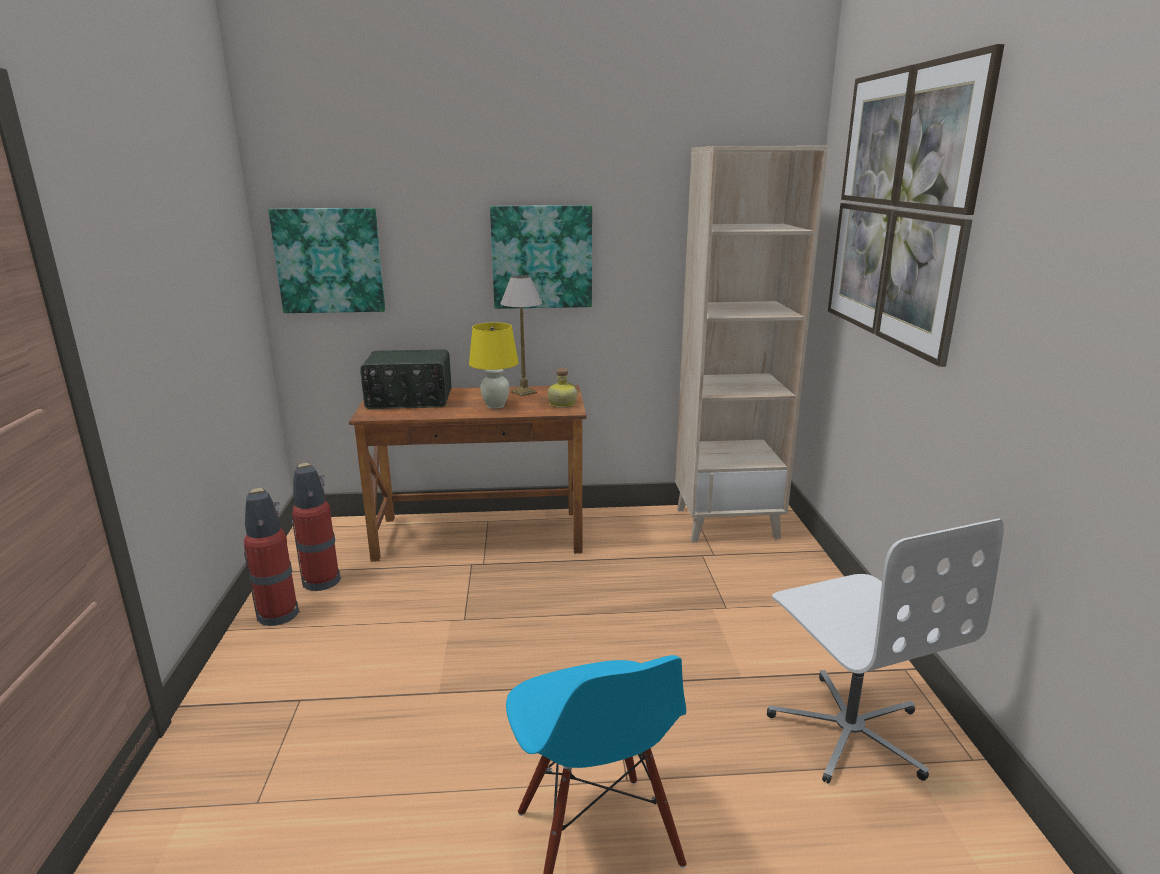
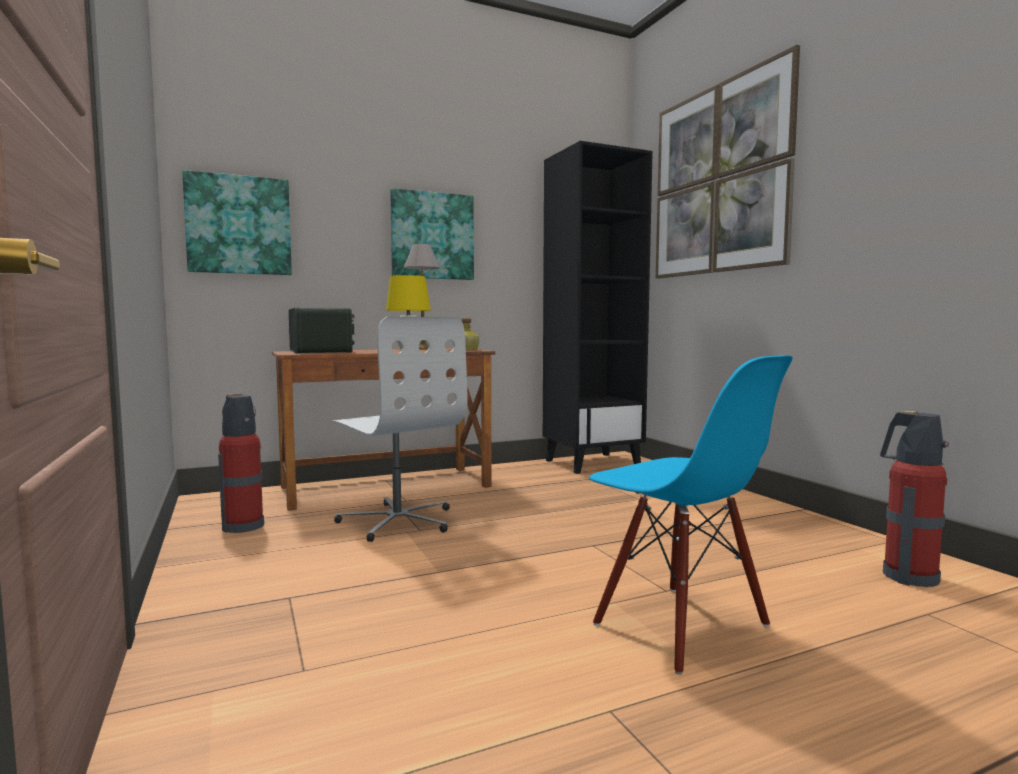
camera: 20 degrees left, 15 degrees down
fire extinguisher [244,488,300,626] -> fire extinguisher moved to [880,411,949,587]
radio [360,349,451,409] -> radio turned 90 degrees counterclockwise [289,308,355,353]
beige bookcase [675,146,828,542] -> black bookcase [543,141,653,474]
white office chair [767,518,1004,784] -> white office chair moved to [330,317,467,542]

